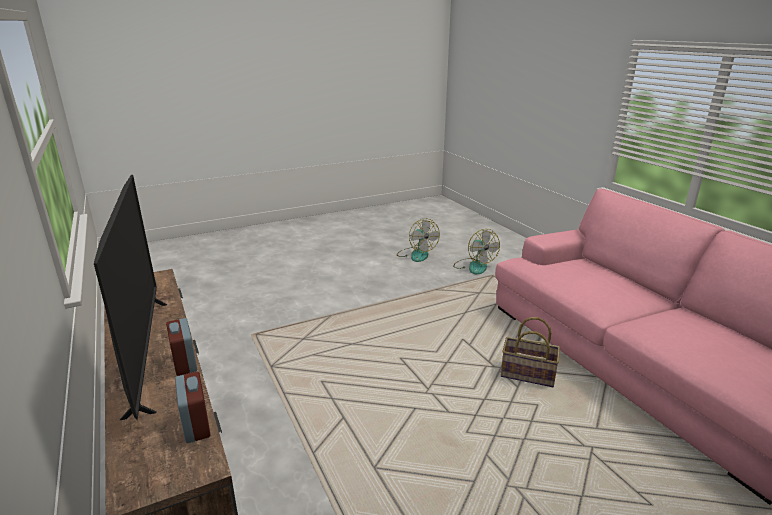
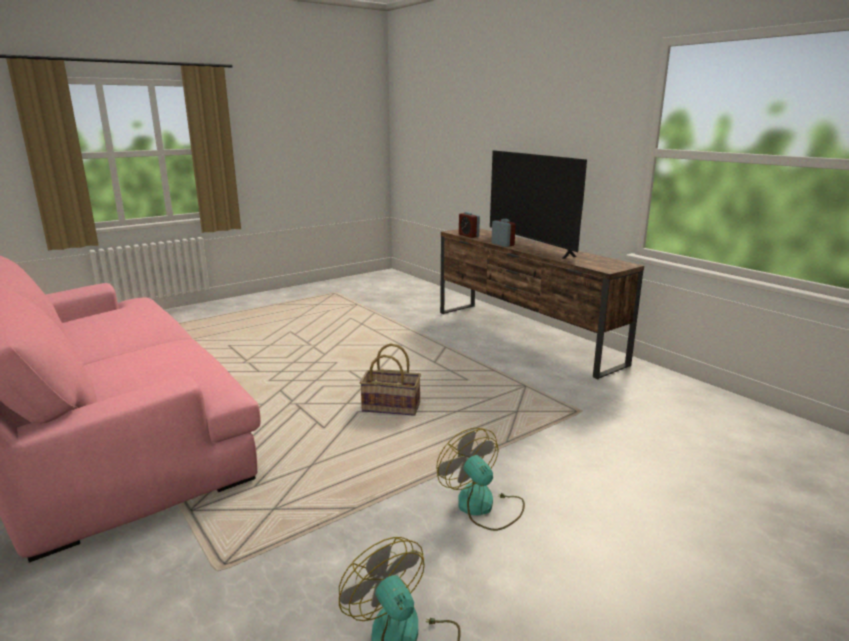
camera: 170 degrees right, 5 degrees down
fan [453,229,500,274] -> fan moved to [436,428,525,531]
basket [501,317,560,387] -> basket moved to [360,343,421,416]

